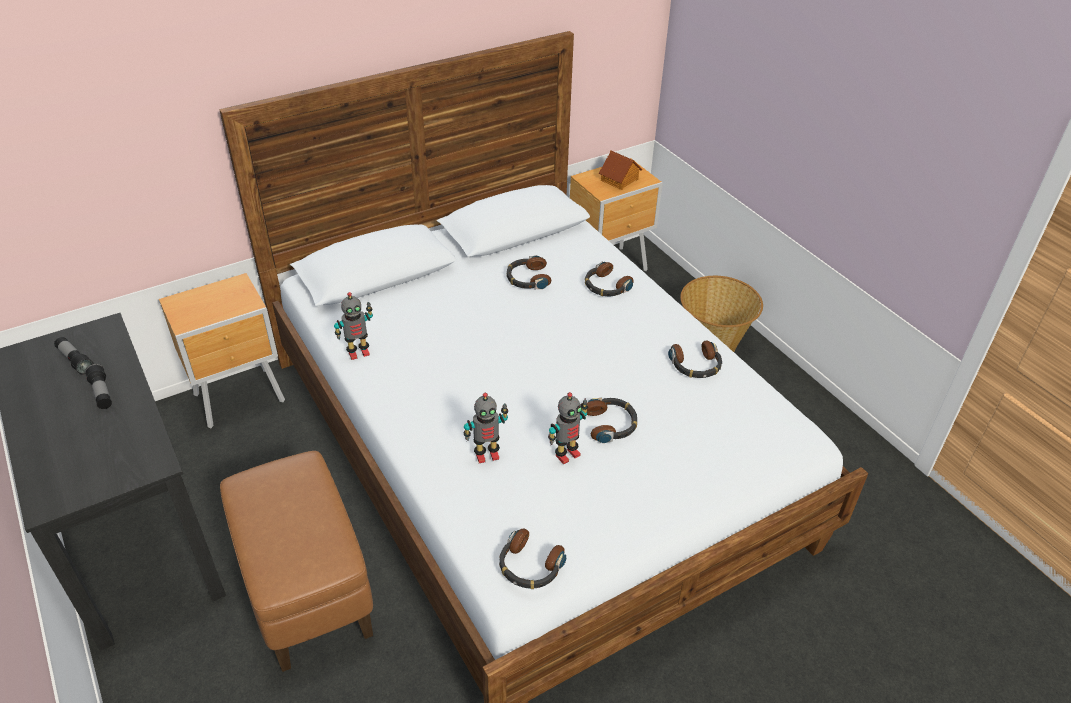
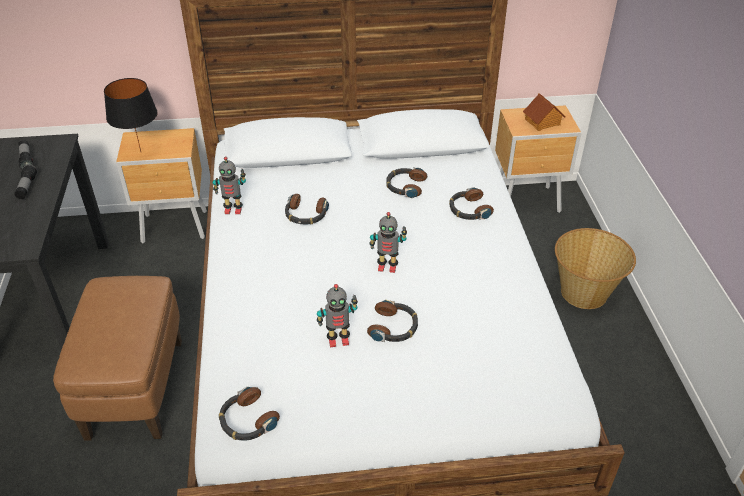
camera: 25 degrees right, 0 degrees up
toy robot [464,393,508,463] -> toy robot moved to [369,212,407,273]
headphones [668,341,722,378] -> headphones moved to [285,194,329,225]
none -> black table lamp [104,78,158,151]

